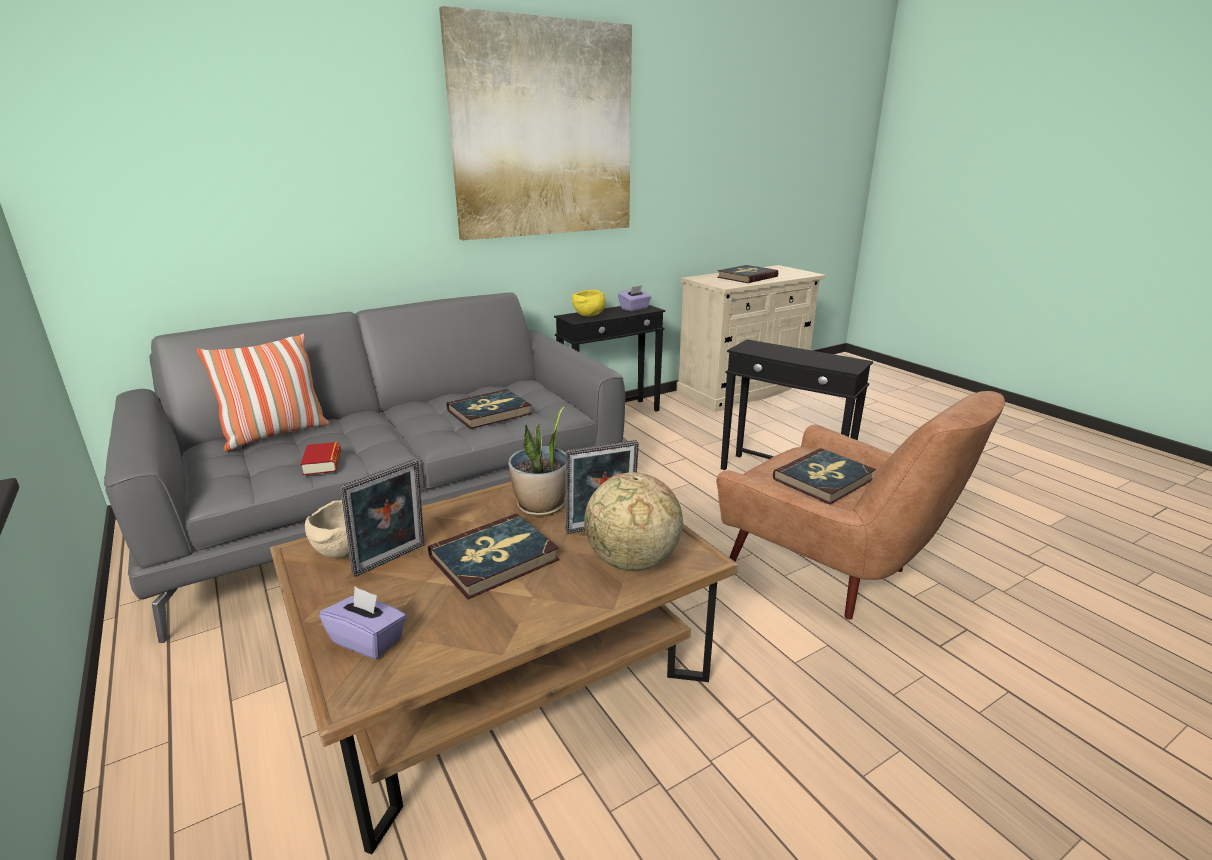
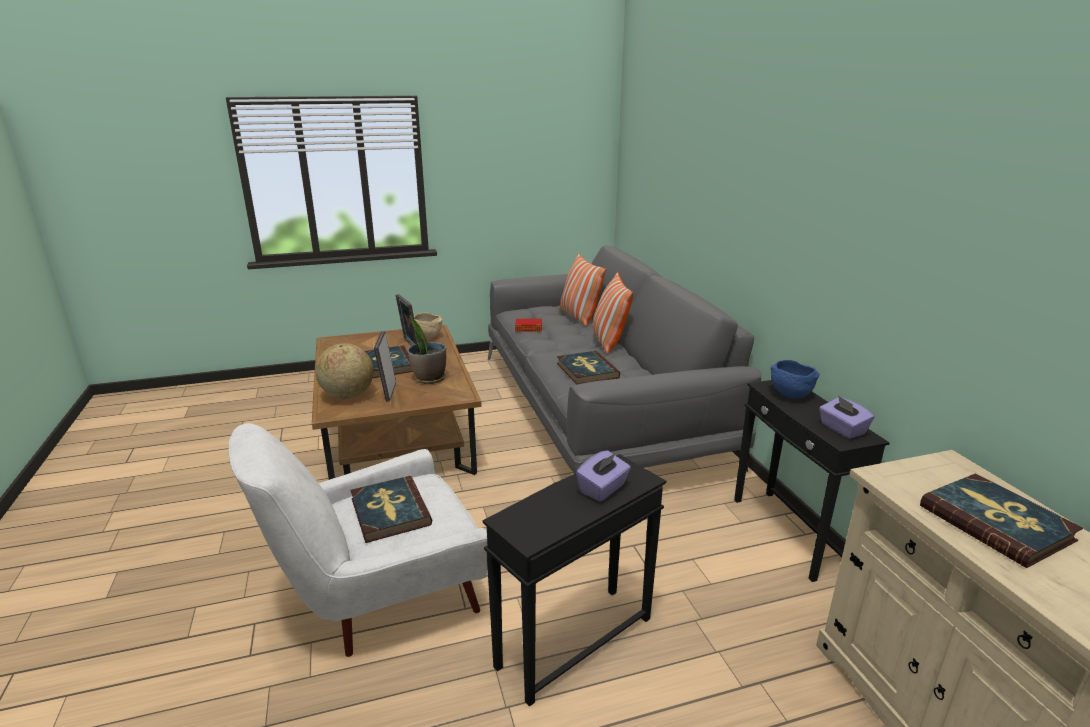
camera: 105 degrees right, 0 degrees up
purple tissue box [319,586,406,659] -> purple tissue box moved to [576,450,631,502]
picture [439,6,632,240] -> none
yellow bowl [572,289,606,316] -> blue bowl [770,360,820,398]
brown armchair [716,391,1005,620] -> white armchair [229,423,487,657]
none -> pillow [593,272,633,354]

